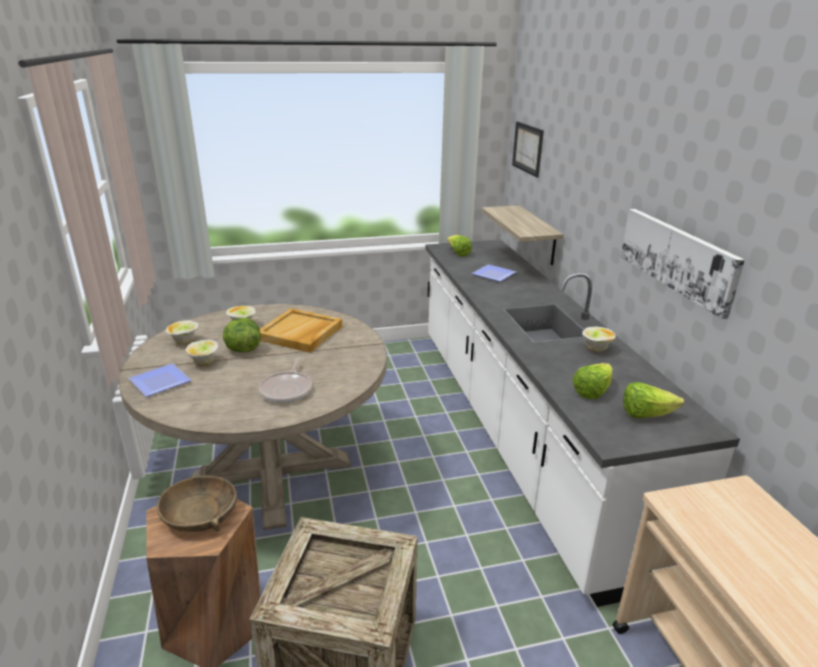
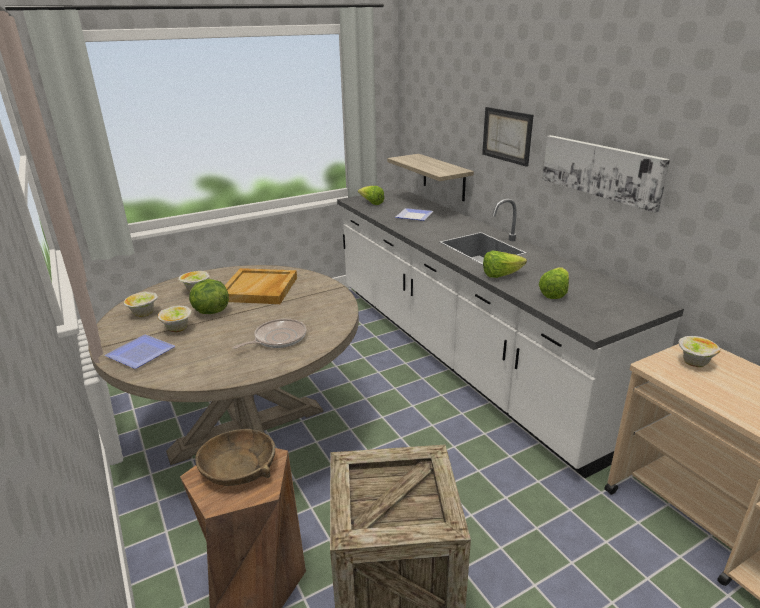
camera: 15 degrees left, 0 degrees up
frying pan [259,357,312,403] -> frying pan turned 120 degrees counterclockwise [233,319,306,349]
picture [512,122,544,178] -> picture moved to [482,107,533,167]
bowl [582,327,616,352] -> bowl moved to [679,336,720,367]
lettuce [623,382,684,418] -> lettuce moved to [483,250,527,278]

